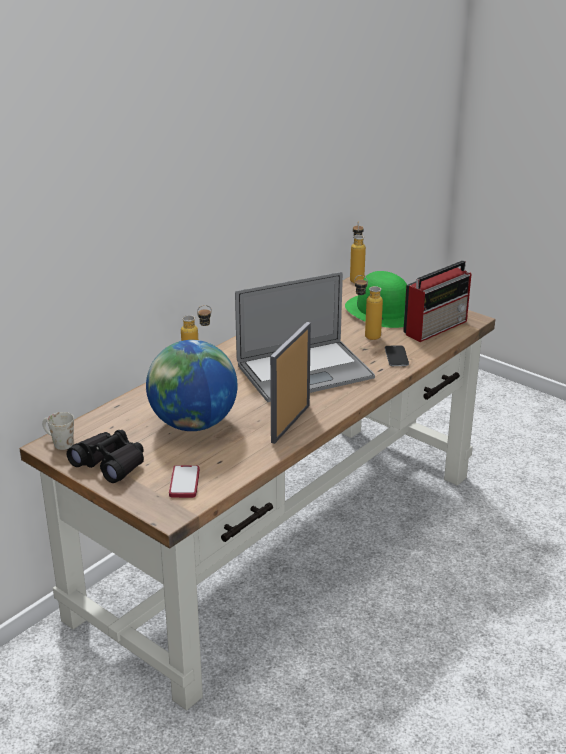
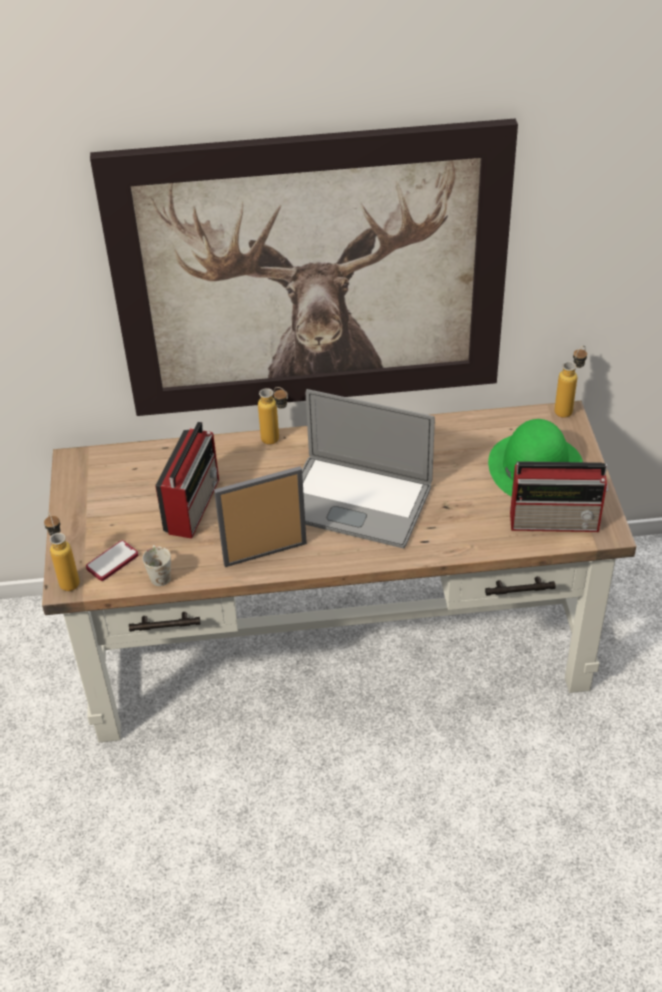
camera: 45 degrees right, 15 degrees up
white mug [42,412,74,450] -> white mug moved to [143,545,171,586]
black binoculars [67,430,144,483] -> none
globe [146,340,238,431] -> radio [155,421,219,539]
bottle [355,275,383,340] -> bottle moved to [44,512,80,591]
phone [385,345,409,366] -> none
none -> picture [90,119,518,416]

